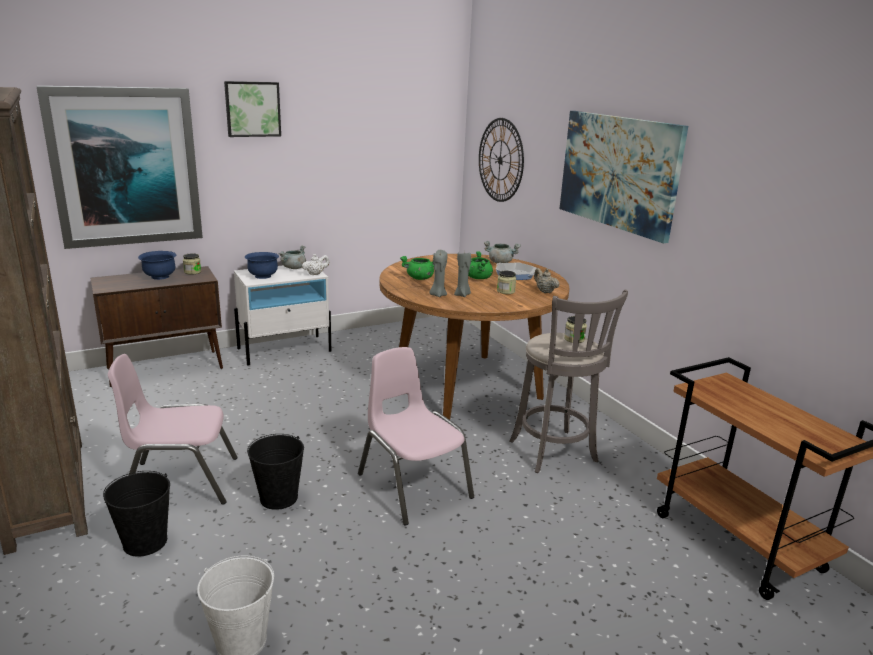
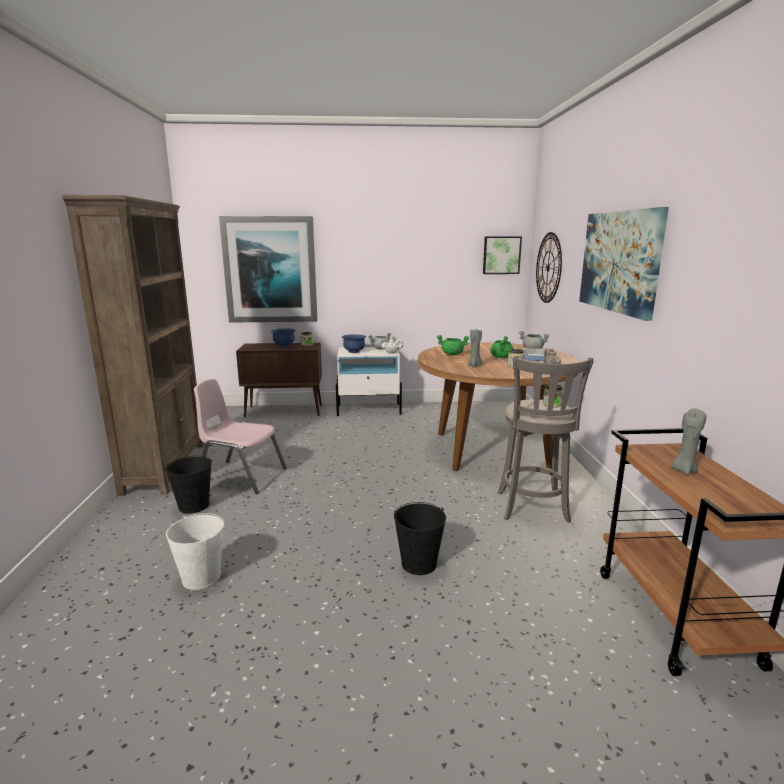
camera: 25 degrees right, 5 degrees down
picture [224,81,281,137] -> picture moved to [483,236,522,274]
black bucket [247,434,304,510] -> black bucket moved to [394,502,446,575]
pink chair [358,347,474,526] -> none
grey candle [429,250,447,297] -> grey candle moved to [671,408,706,475]

